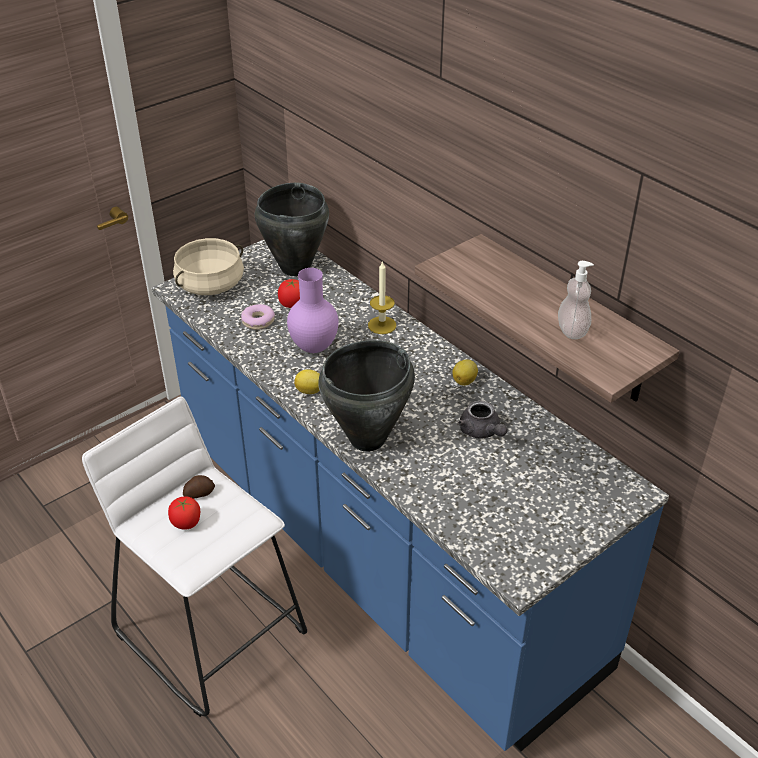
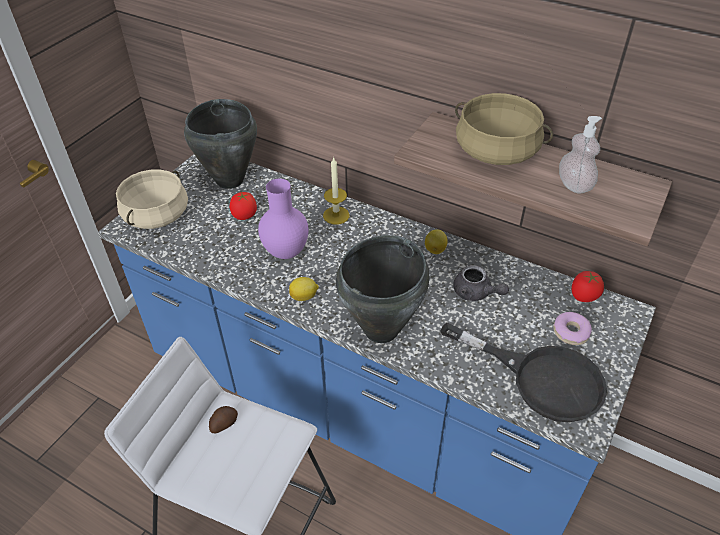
camera: 20 degrees left, 5 degrees up
tomato [168,497,200,530] -> tomato moved to [571,271,604,302]
donut [241,304,275,330] -> donut moved to [553,312,592,345]
none -> black frying pan [440,322,607,422]
none -> beige cooking pot [455,93,553,165]

